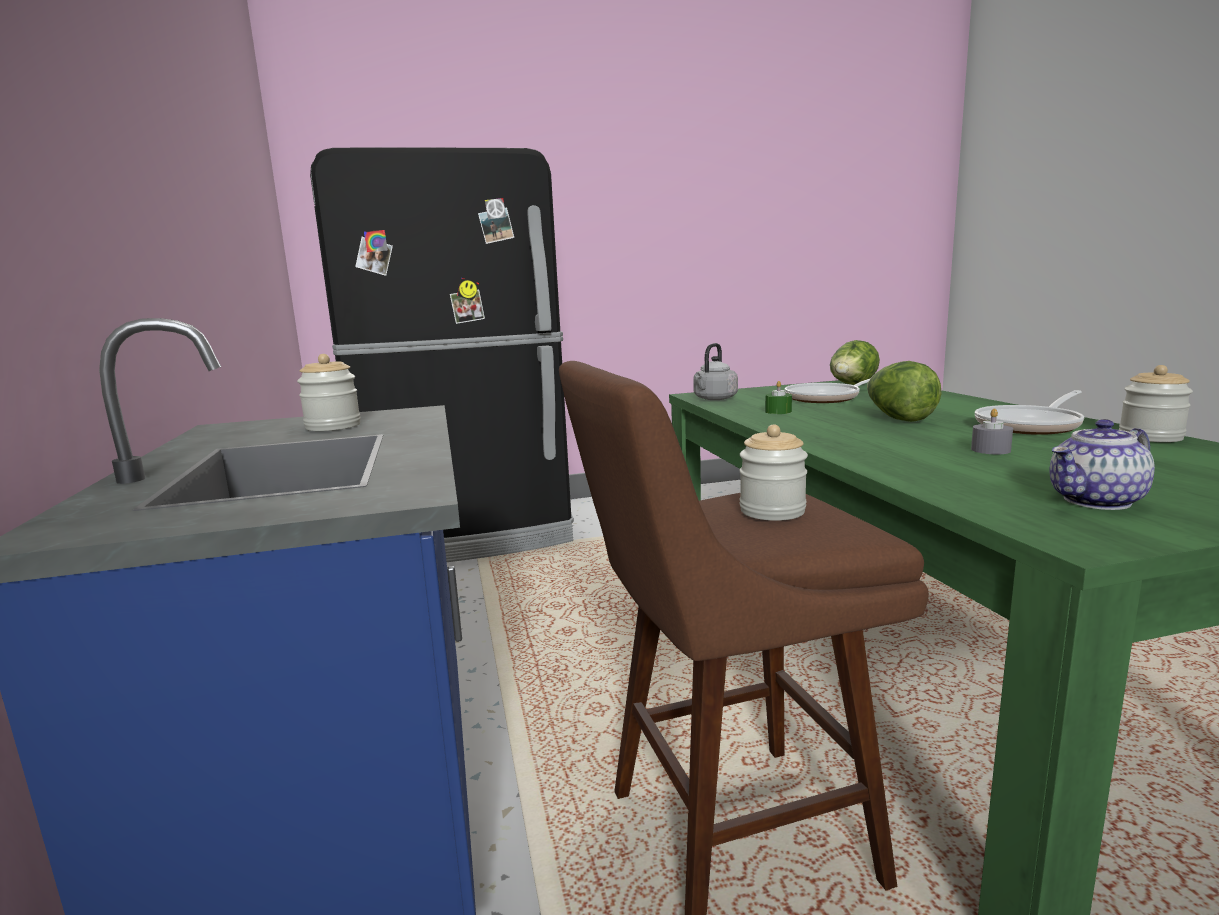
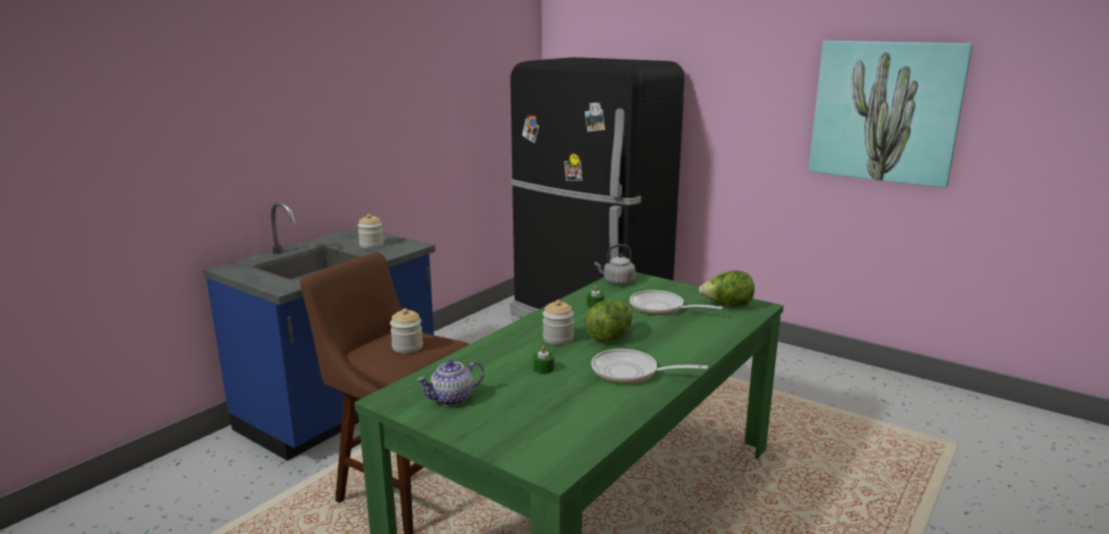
camera: 50 degrees right, 5 degrees up
grey candle [971,409,1013,454] -> green candle [533,346,554,374]
teapot [1050,419,1155,510] -> teapot turned 60 degrees counterclockwise [417,360,484,406]
jar [1119,365,1193,442] -> jar moved to [543,300,574,345]
none -> picture [808,41,973,188]

